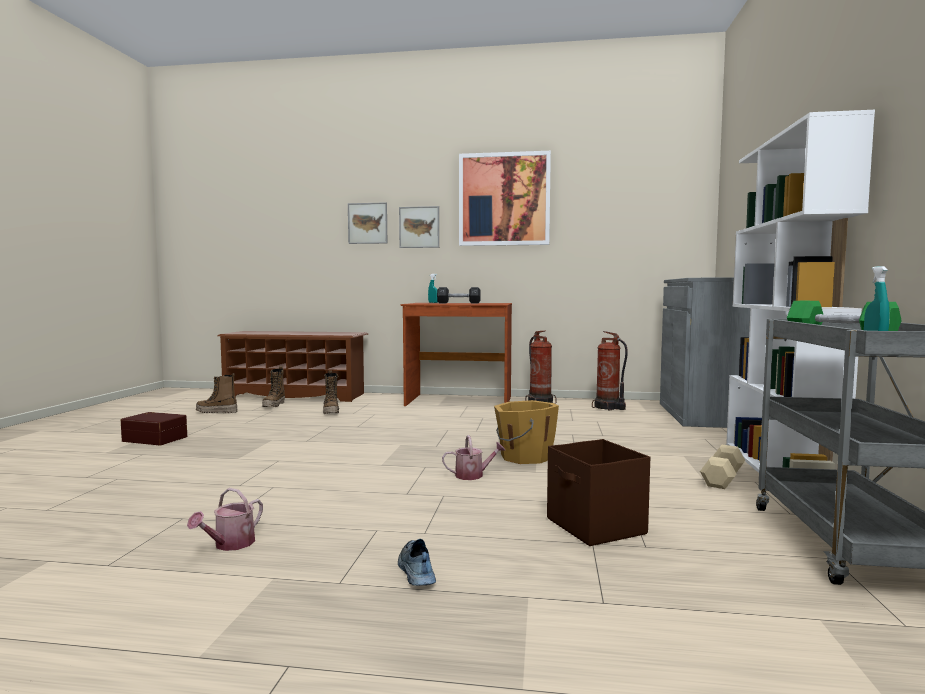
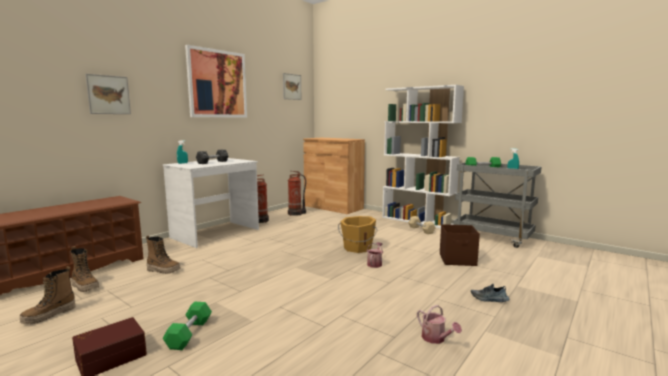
camera: 60 degrees left, 5 degrees up
picture [399,206,439,248] -> picture moved to [283,73,301,100]
brown desk [401,303,512,406] -> white desk [162,158,259,248]
grey cabinet [660,278,750,428] -> brown cabinet [303,138,365,214]
none -> green dumbbell [163,302,212,350]

